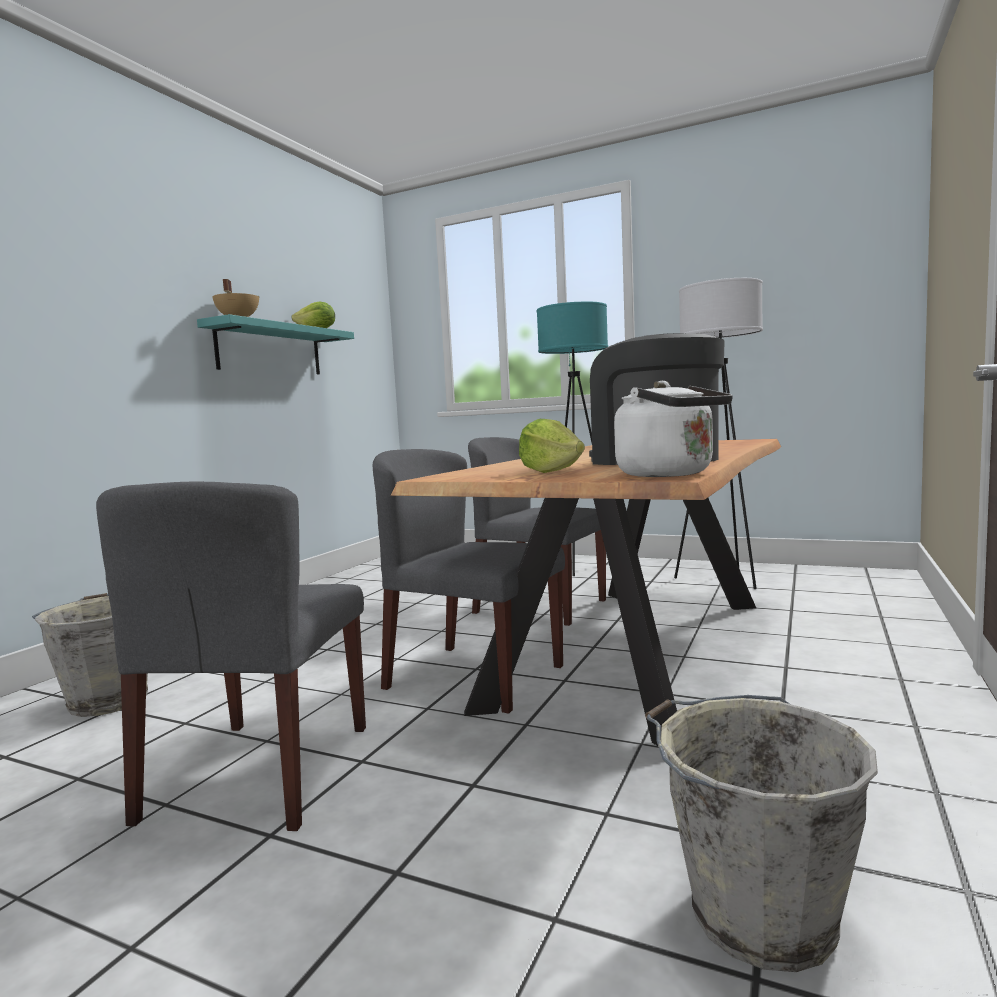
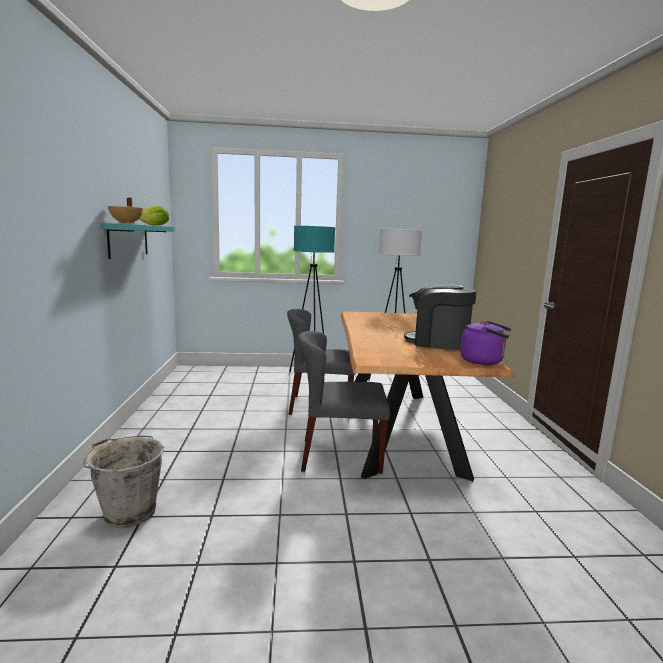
camera: 30 degrees left, 5 degrees up
grey chair [96,482,366,831] -> none
lettuce [519,419,585,473] -> none
white kettle [614,381,733,477] -> purple kettle [460,321,511,365]
grey bucket [645,695,878,972] -> none

